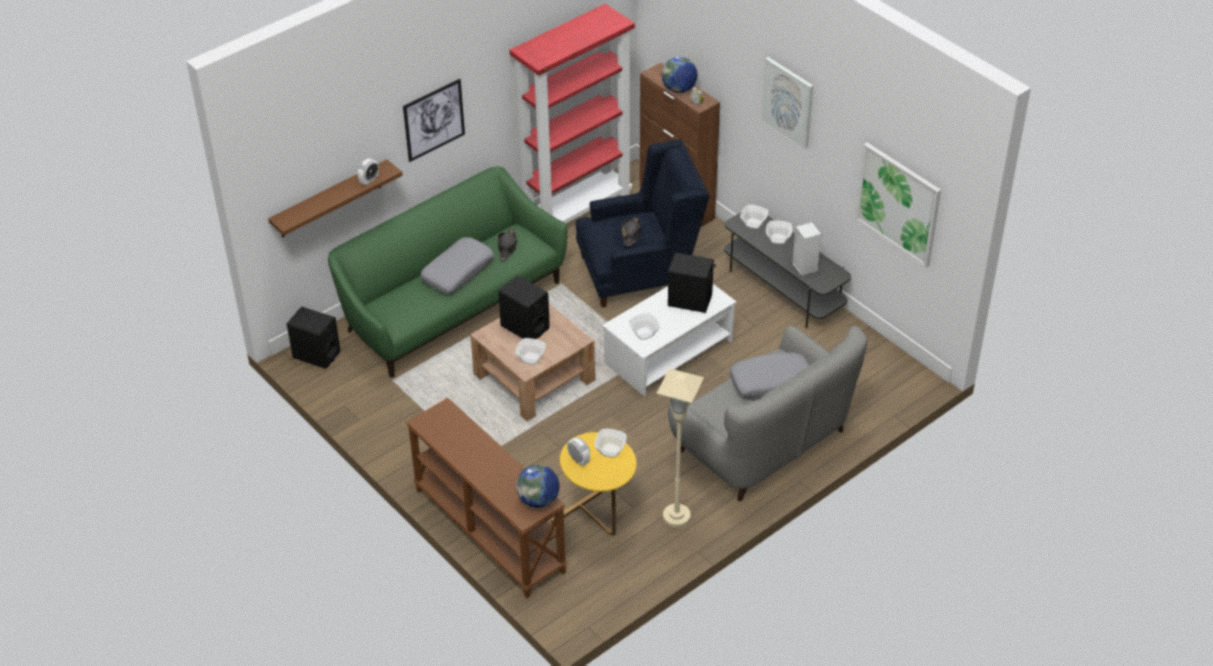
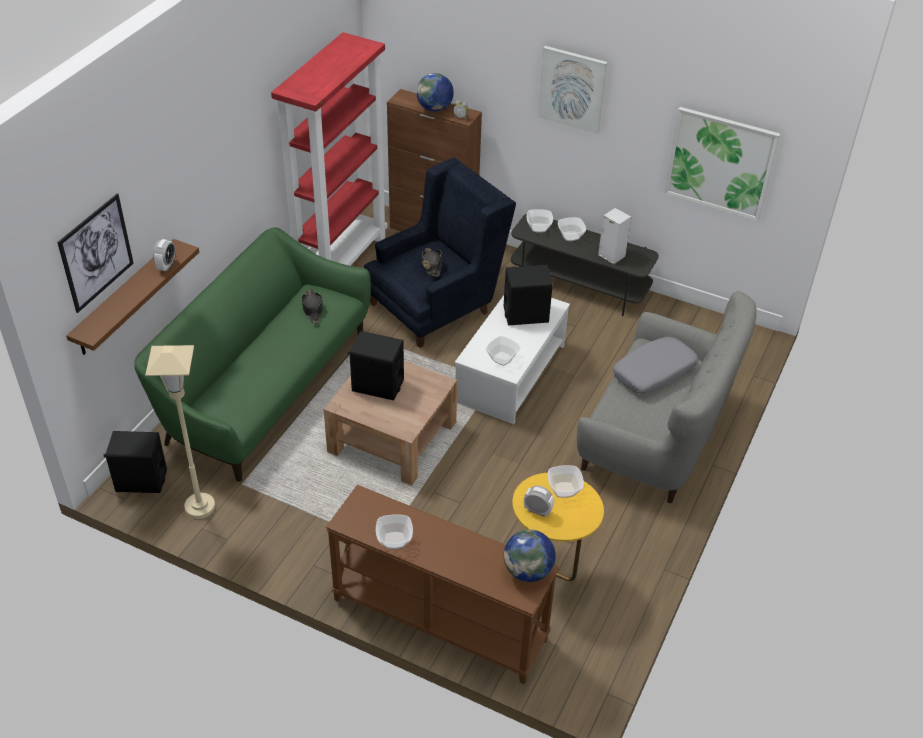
camera: 25 degrees left, 0 degrees up
picture [403,79,465,162] -> picture moved to [57,194,134,313]
grey pillow [421,237,494,294] -> none
bowl [515,338,546,365] -> bowl moved to [376,514,413,549]
beige floor lamp [656,368,704,528] -> beige floor lamp moved to [145,345,215,519]

